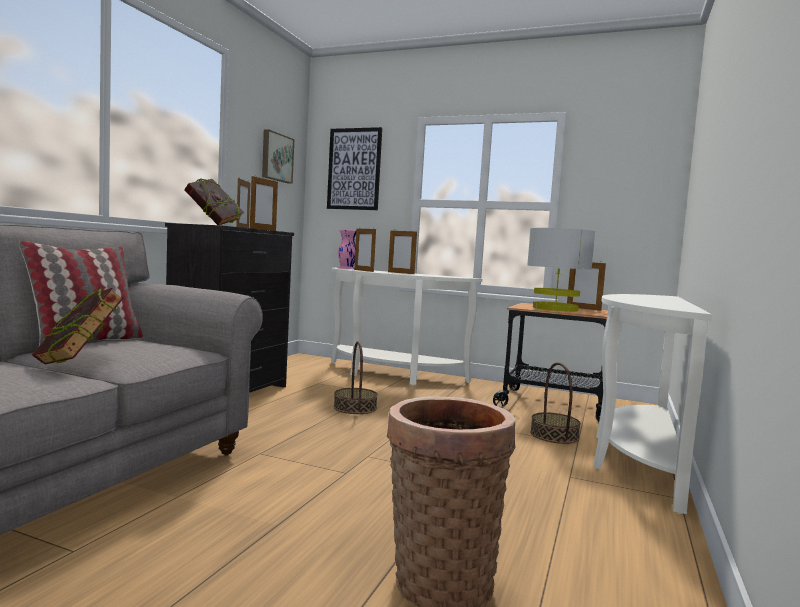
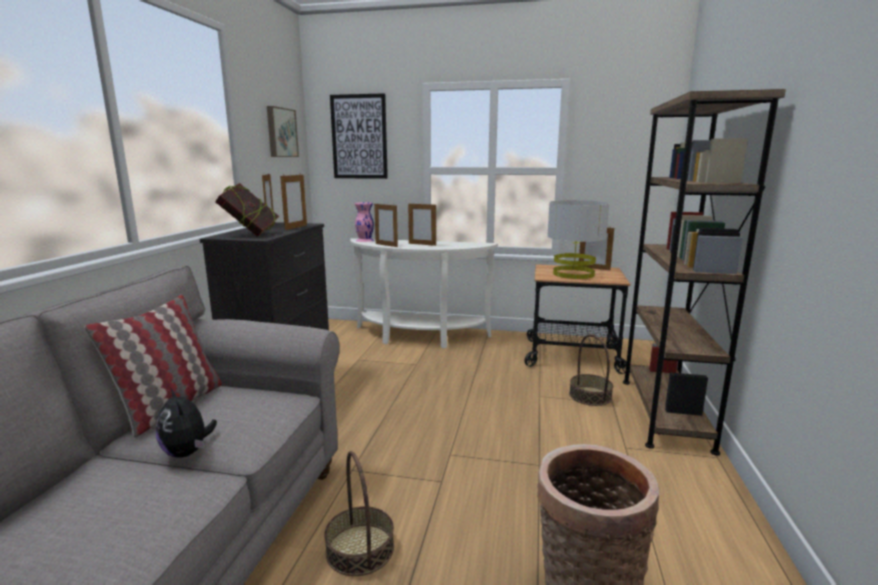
camera: 10 degrees left, 10 degrees up
book [32,288,124,365] -> plush toy [156,388,217,458]
basket [334,341,378,414] -> basket moved to [324,451,394,576]
white console table [593,294,712,514] -> brown bookcase [623,89,786,456]

